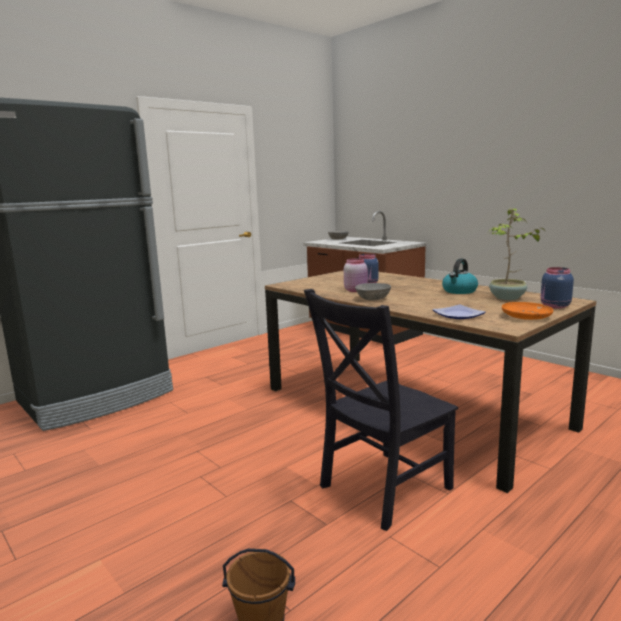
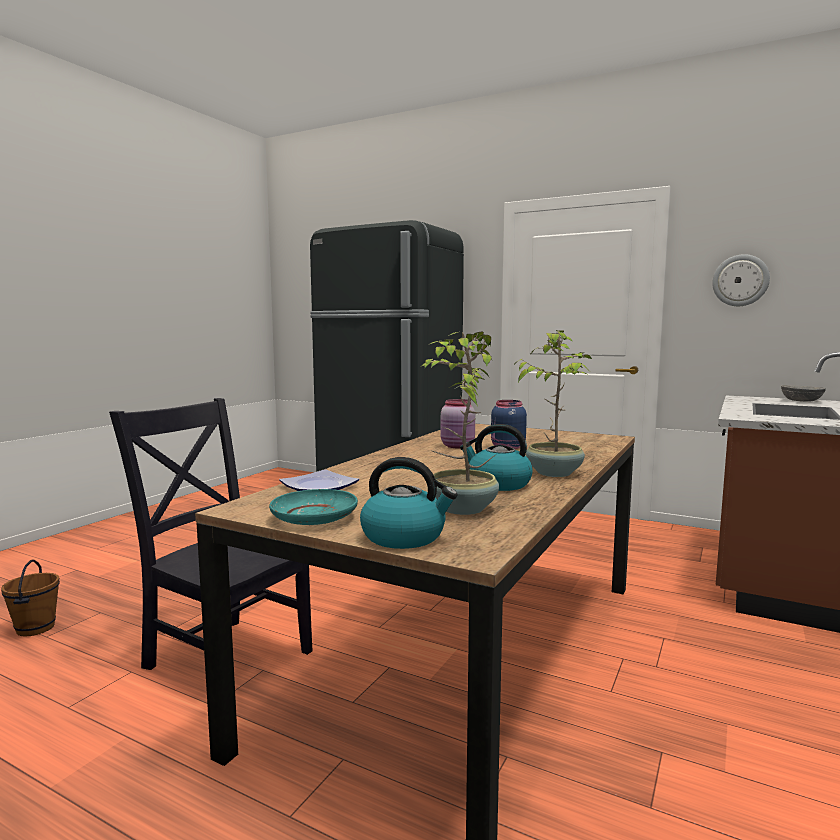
camera: 70 degrees right, 5 degrees down
grey bowl [355,283,391,301] -> none
orange plate [502,302,553,320] -> turquoise plate [269,489,358,525]
blue jar [541,267,574,309] -> kettle [360,457,458,549]
none -> potted plant [513,330,592,477]
none -> wall clock [712,254,770,306]

